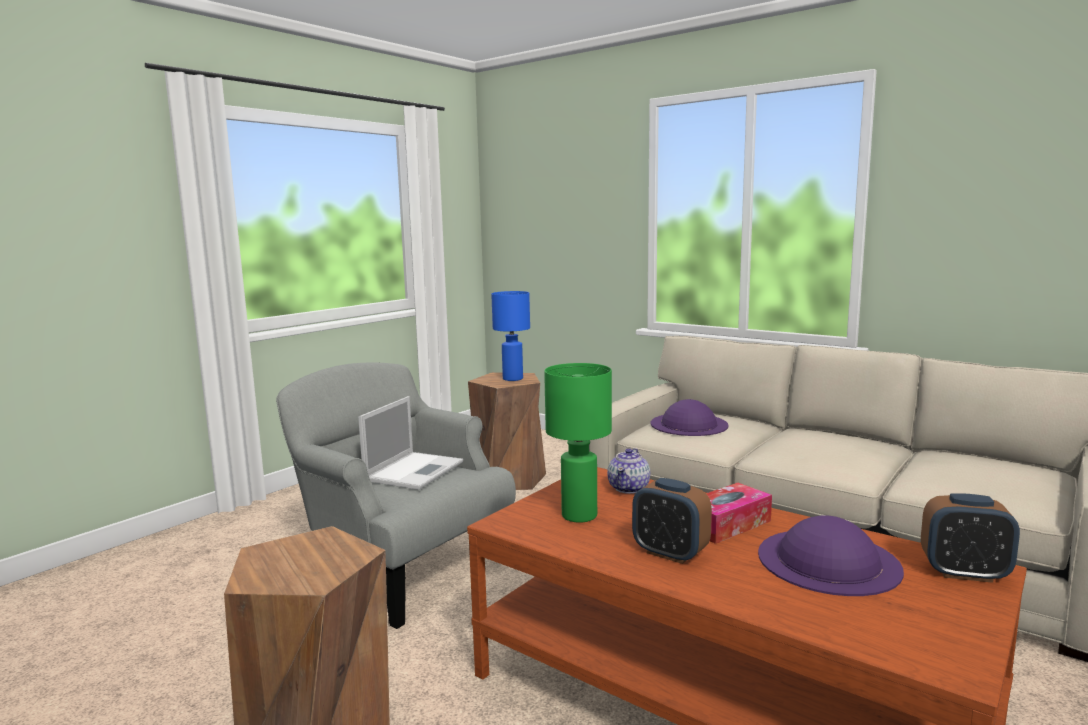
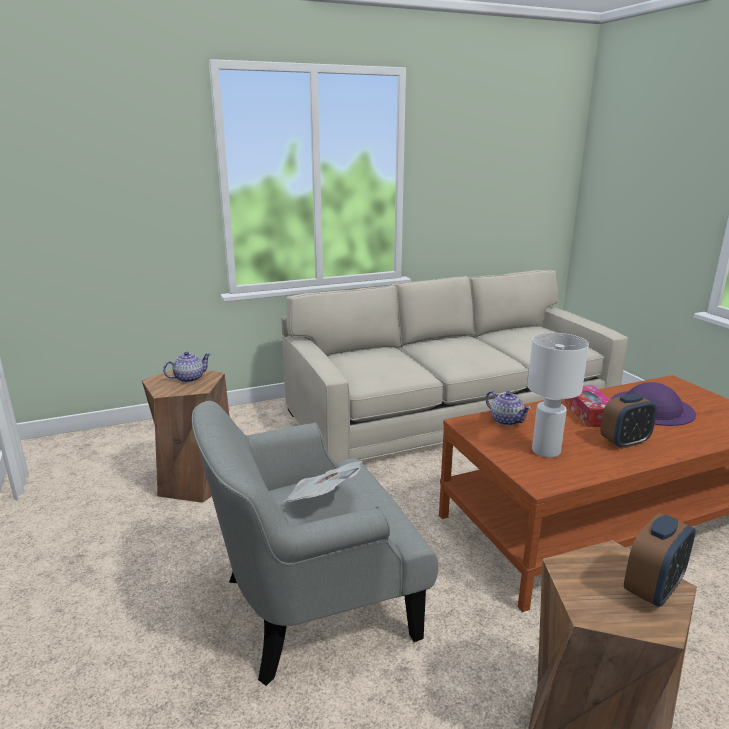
camera: 60 degrees left, 10 degrees up
laptop [358,396,463,490] -> newspaper [283,461,362,502]
blue table lamp [491,291,530,381] -> teapot [163,352,210,383]
green table lamp [544,363,612,523] -> white table lamp [527,333,589,458]
purple hat [651,399,729,436] -> none
alarm clock [921,493,1020,583] -> alarm clock moved to [624,513,696,607]

